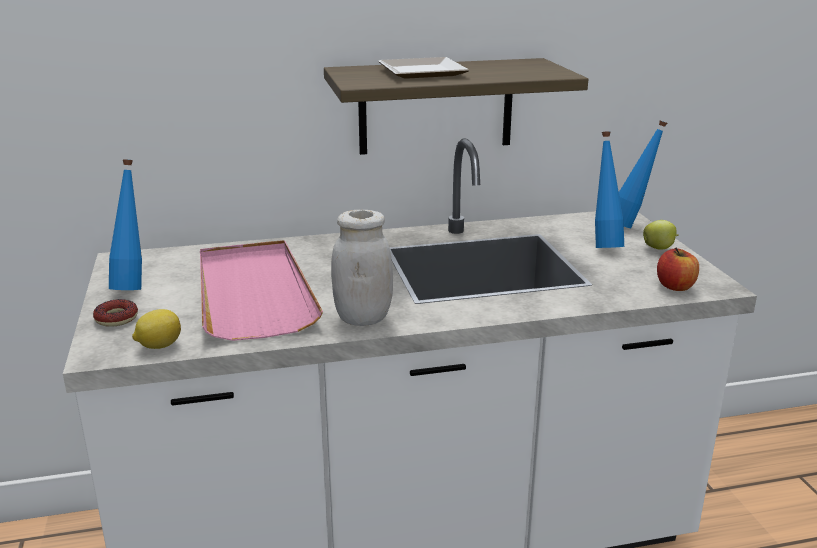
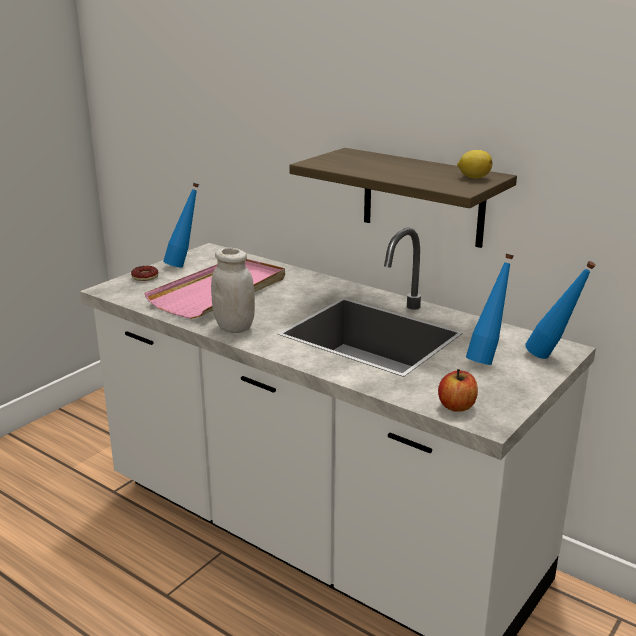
camera: 50 degrees right, 0 degrees up
lemon [132,309,181,349] -> lemon moved to [457,150,492,178]
plate [379,57,469,79] -> none
apple [643,220,679,250] -> none

